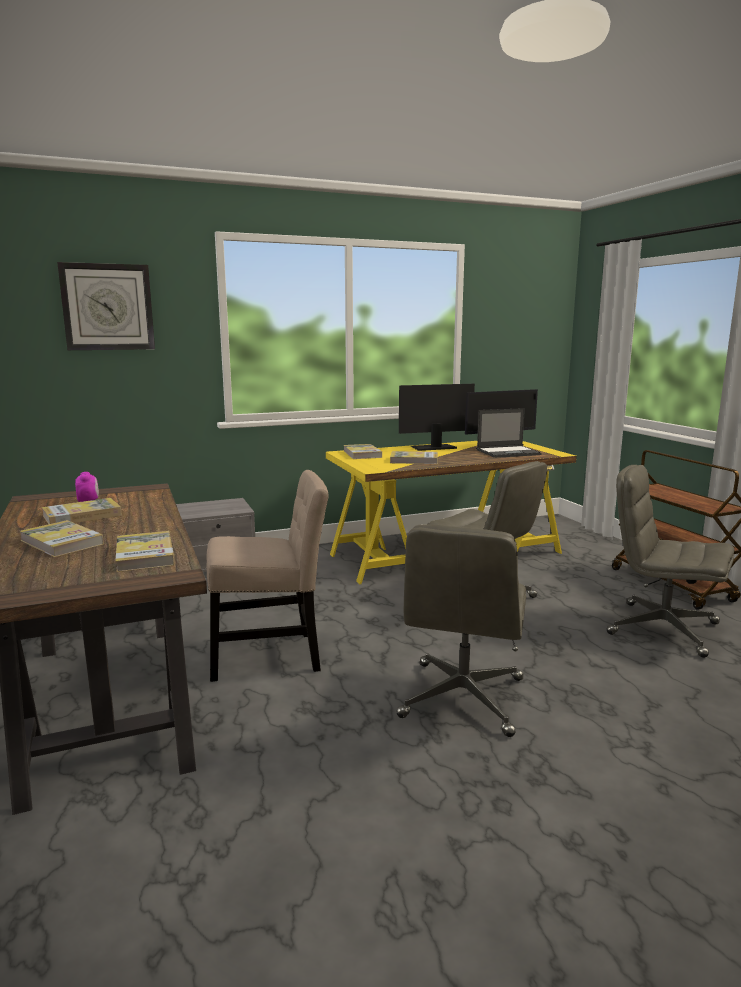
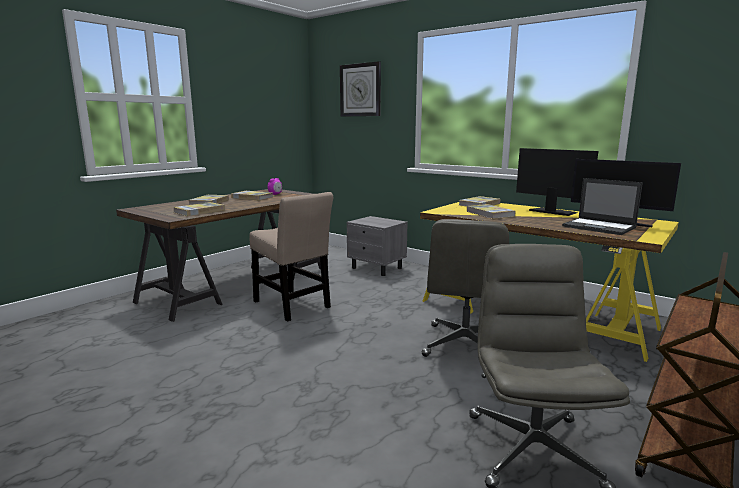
camera: 60 degrees right, 0 degrees up
grey office chair [396,524,526,737] -> none

